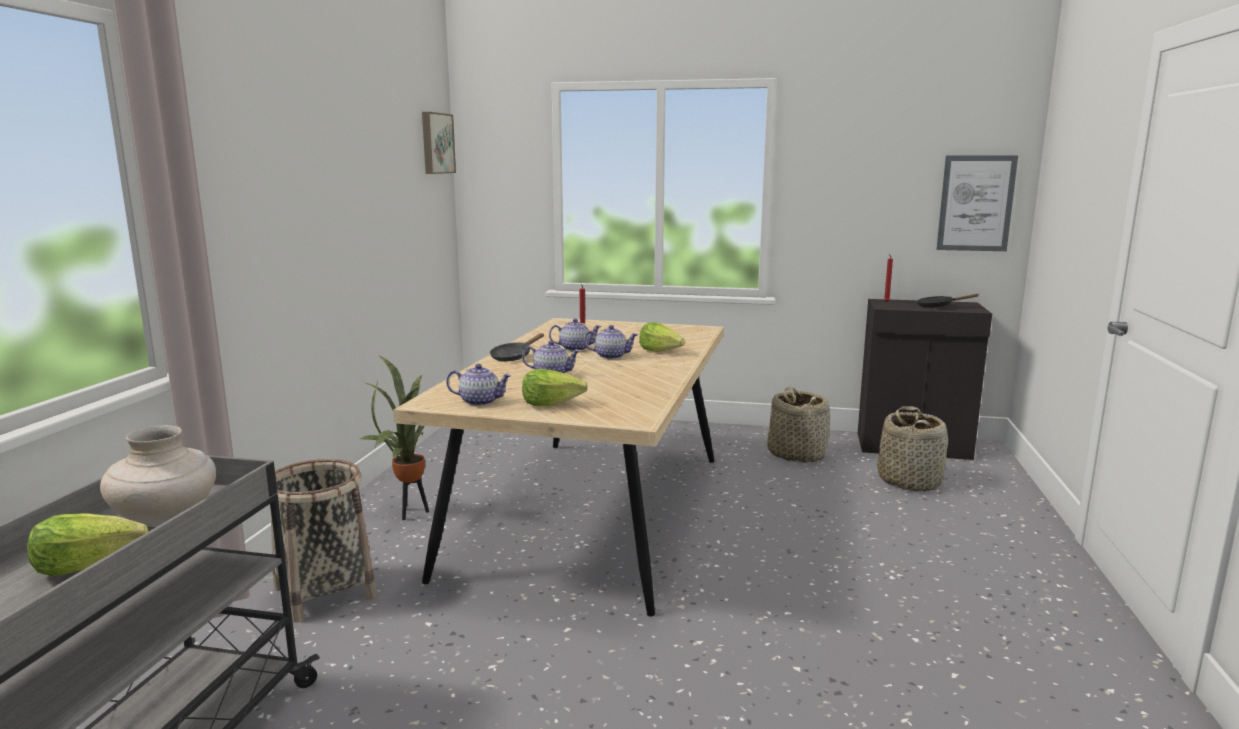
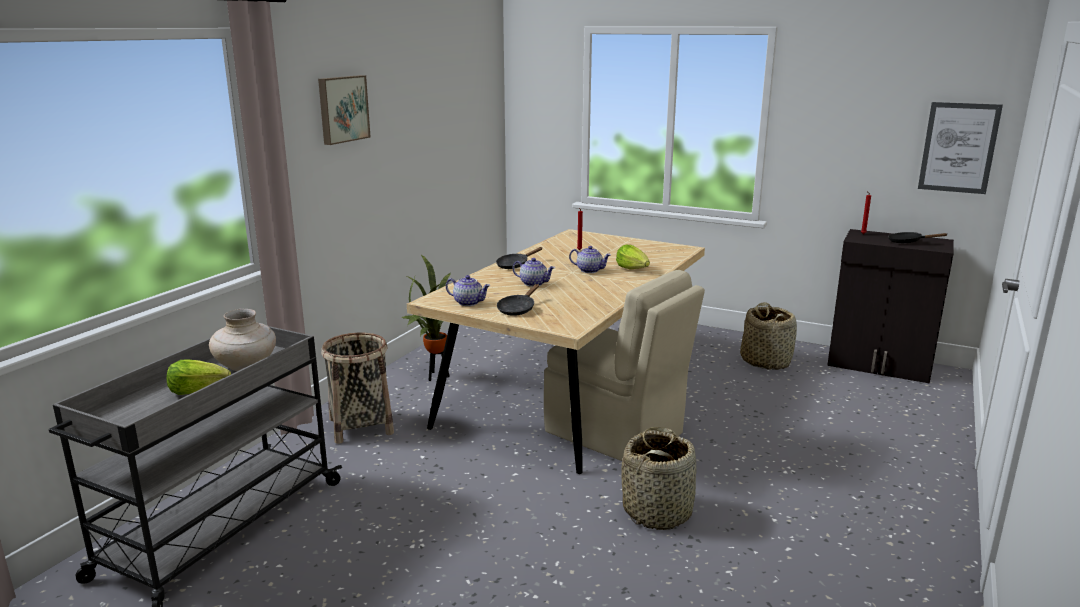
camera: 15 degrees right, 5 degrees up
picture [422,112,456,174] -> picture moved to [318,75,371,145]
lettuce [522,369,588,406] -> black frying pan [497,284,539,316]
teapot [549,319,601,351] -> none
basket [877,406,948,492] -> basket moved to [621,427,696,530]
none -> beige chair [544,270,705,461]

